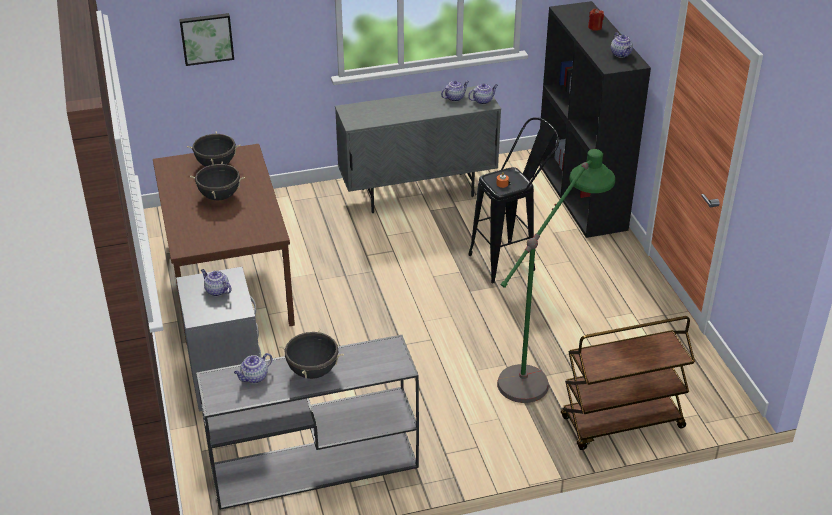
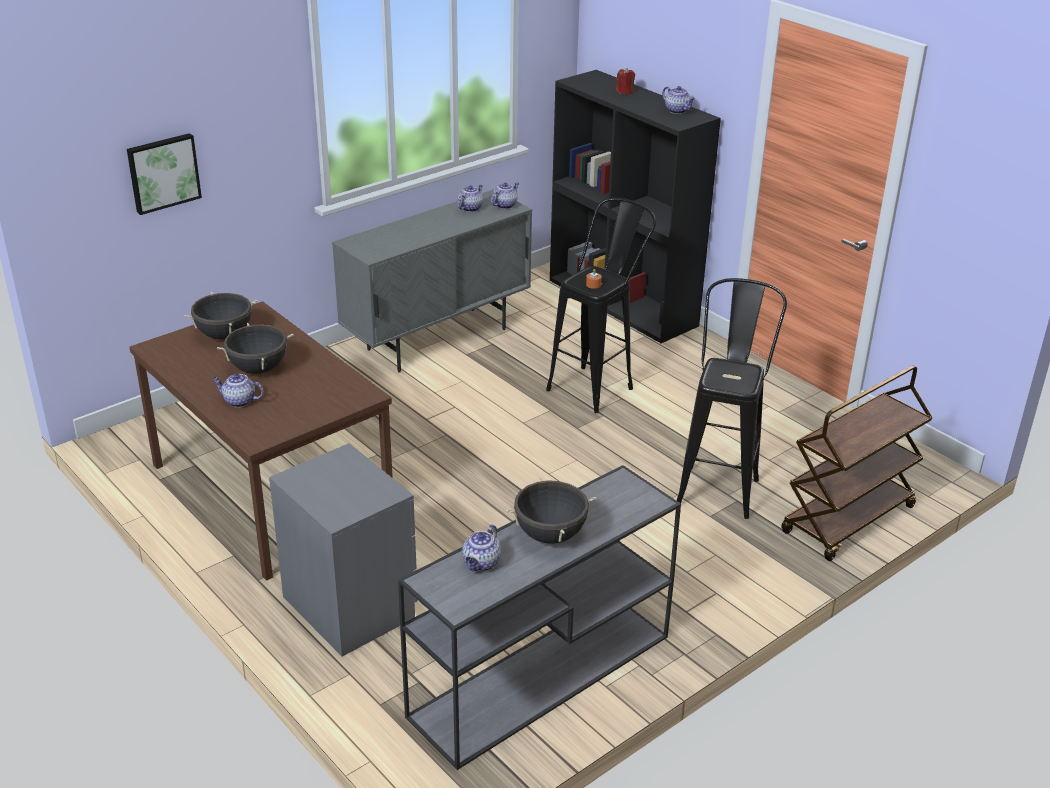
camera: 25 degrees left, 5 degrees down
teapot [201,269,232,296] -> teapot moved to [212,374,264,407]
green floor lamp [497,149,615,403] -> black stool [677,278,787,519]

